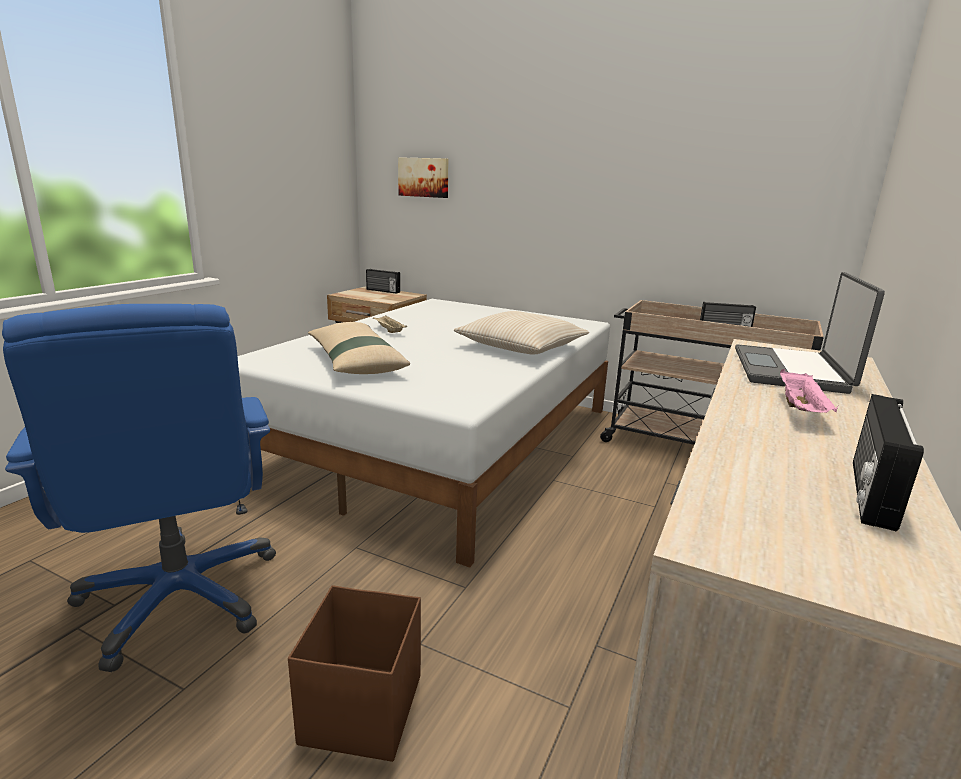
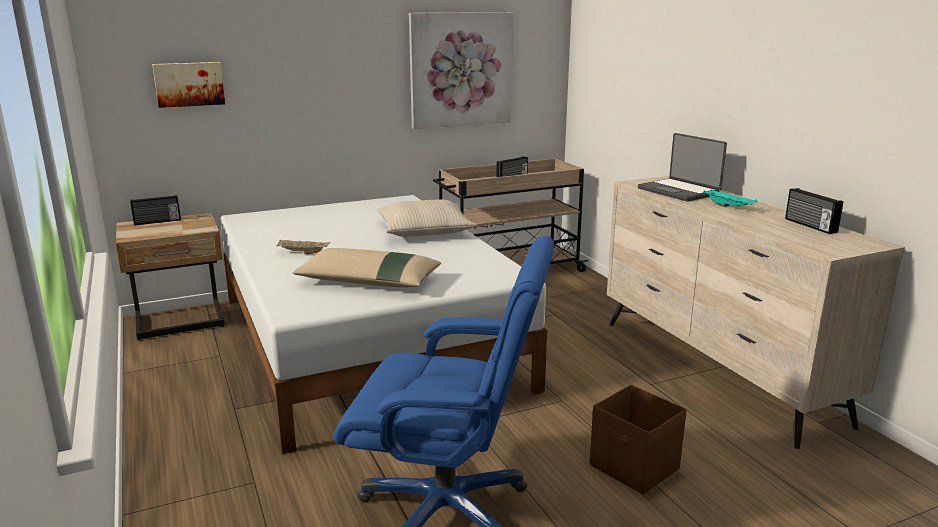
camera: 50 degrees left, 0 degrees up
pink tray [780,369,838,413] -> turquoise tray [703,190,757,207]
none -> picture [409,12,513,129]

